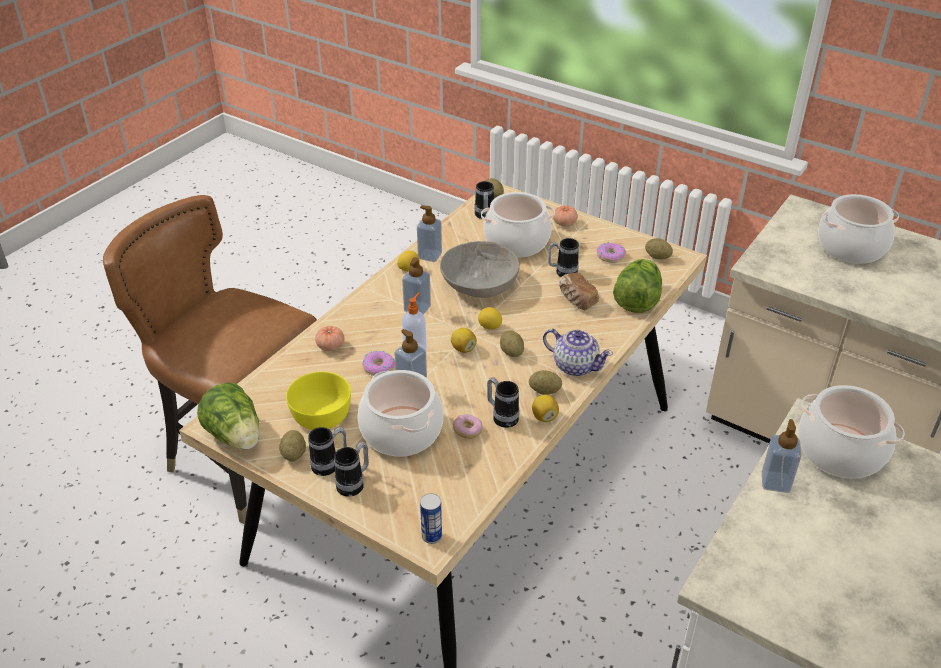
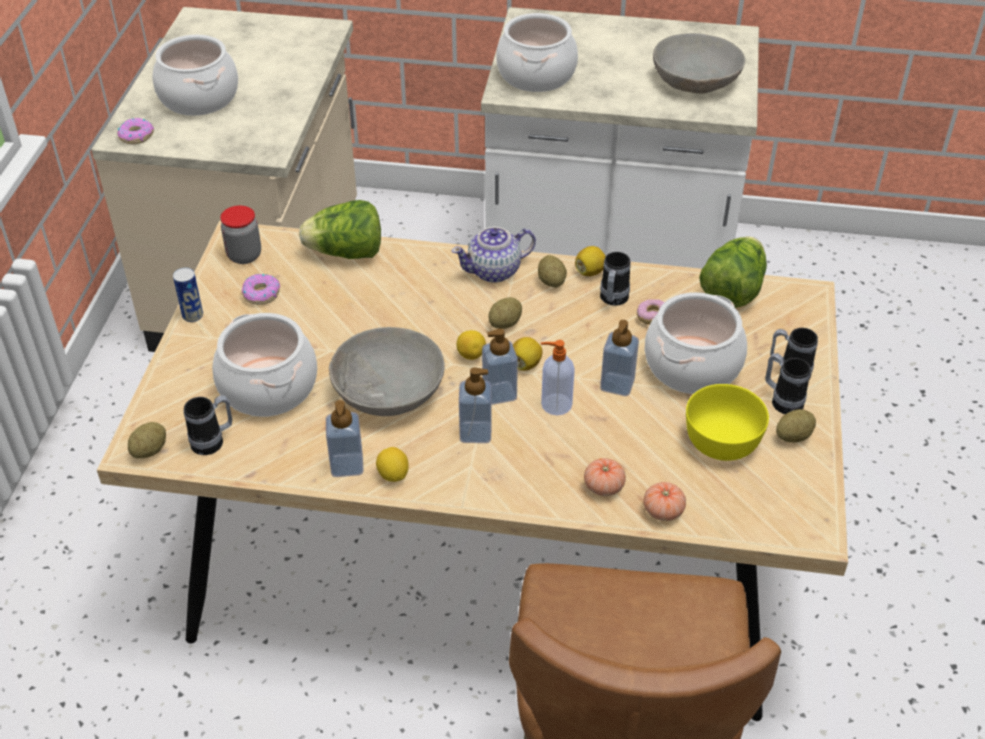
camera: 115 degrees left, 5 degrees up
lettuce [197,382,259,450] -> lettuce moved to [699,236,767,308]
donut [362,351,395,376] -> donut moved to [117,118,154,144]
can [420,493,442,544] -> can moved to [173,268,203,322]
teapot [543,328,613,376] -> teapot turned 120 degrees counterclockwise [452,227,536,283]
mug [548,238,579,277] -> none
tomato [553,205,578,227] -> tomato moved to [643,482,686,521]
bread [559,273,599,310] -> none
potato [645,238,673,260] -> jar [220,205,261,264]
soap dispenser [762,419,801,493] -> soap dispenser moved to [482,328,518,405]
none -> grey bowl [653,33,745,93]

